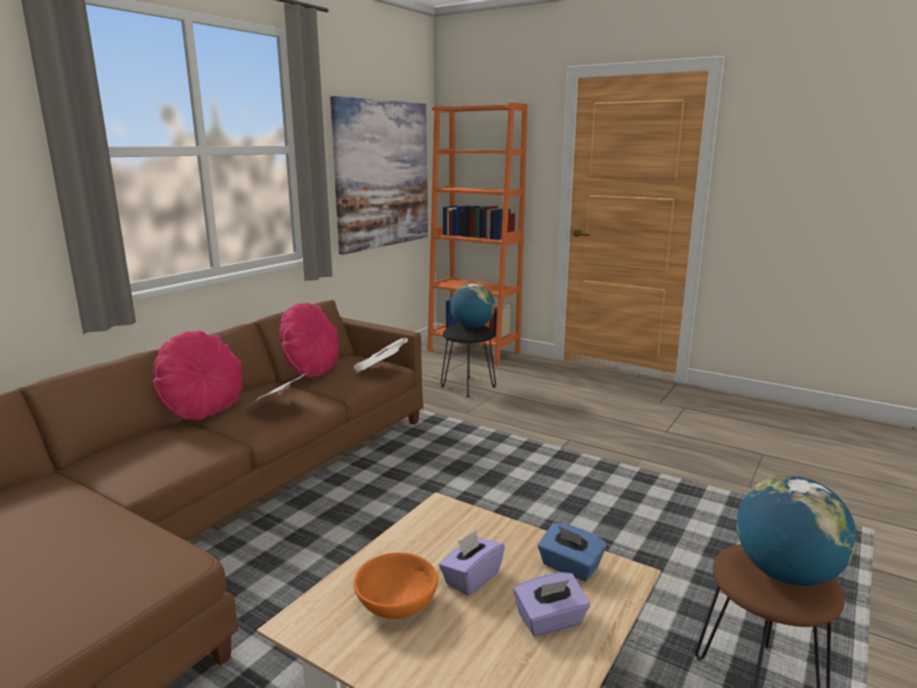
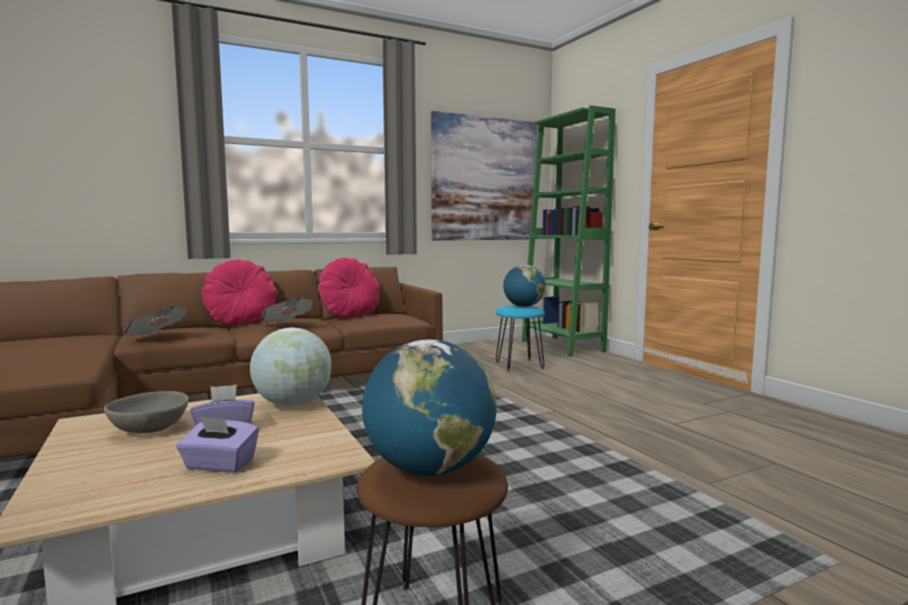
camera: 30 degrees right, 10 degrees down
orange bowl [353,552,438,619] -> grey bowl [104,391,189,433]
newspaper [354,338,408,373] -> newspaper moved to [122,306,187,336]
orange bookcase [427,102,528,366] -> green bookcase [522,105,616,357]
black stool [441,324,496,397] -> turquoise stool [496,305,545,371]
blue tissue box [538,523,606,581] -> none
none -> globe [250,327,332,407]

